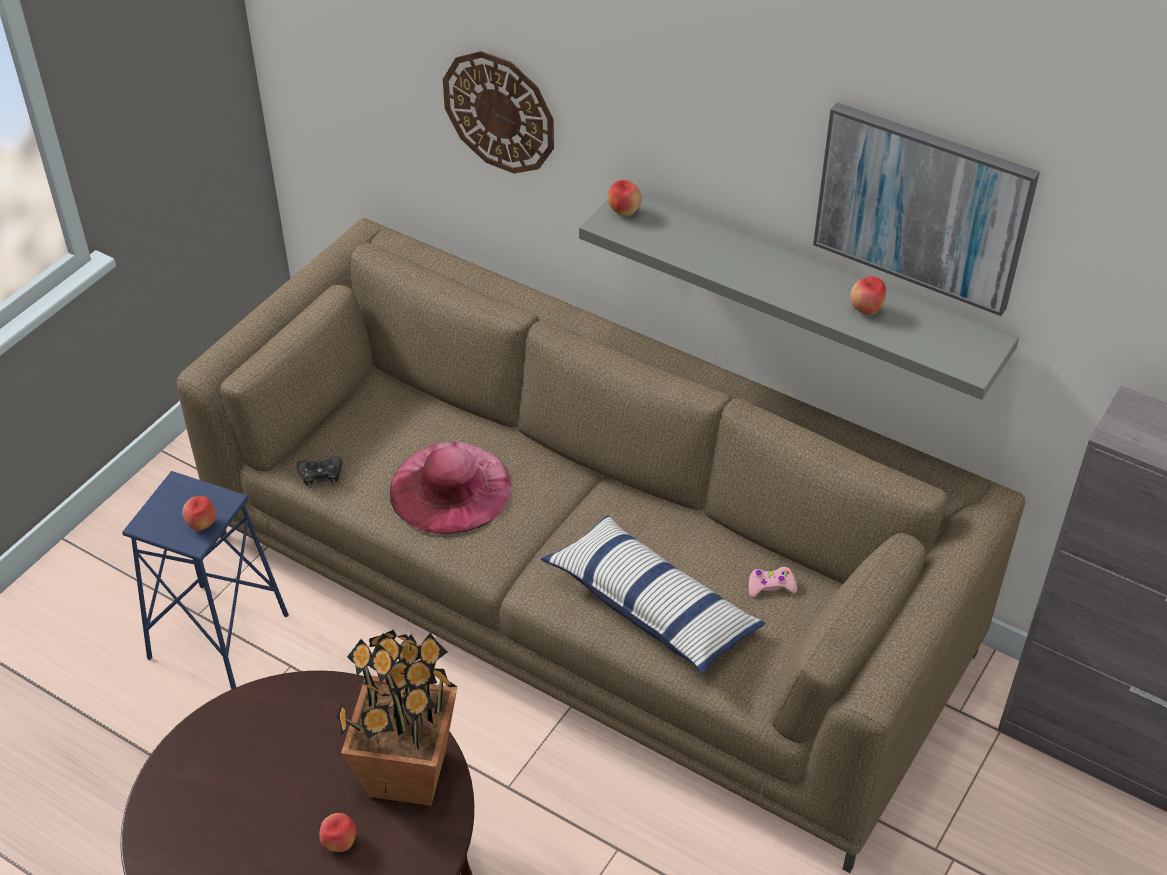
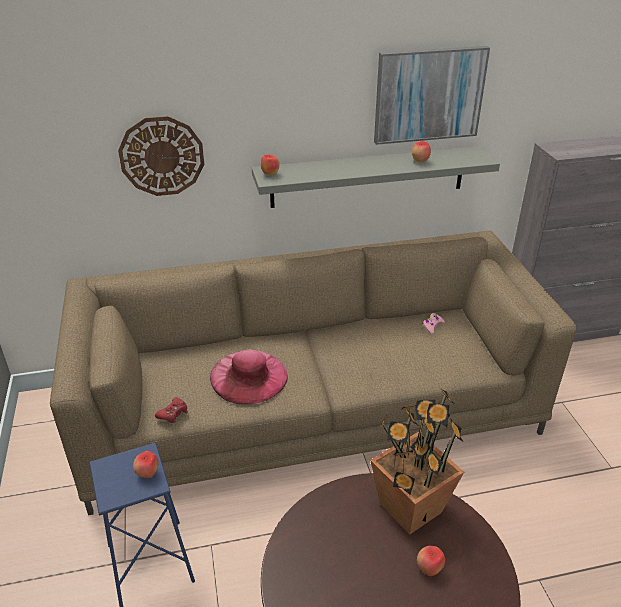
camera: 45 degrees left, 10 degrees down
black game controller [297,456,342,488] -> red game controller [155,397,188,423]
pillow [541,515,765,674] -> none

